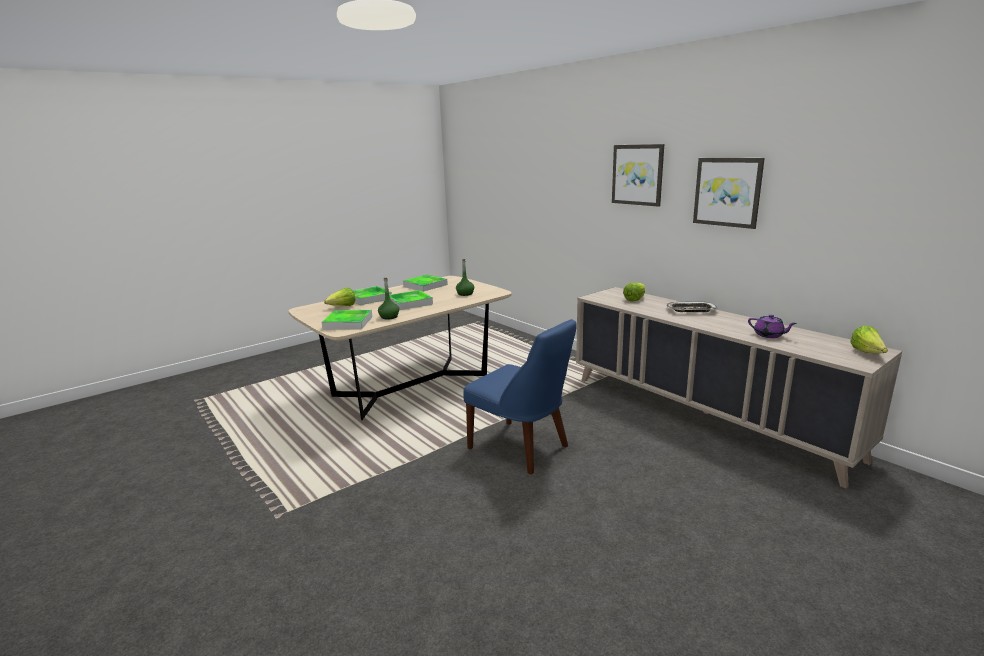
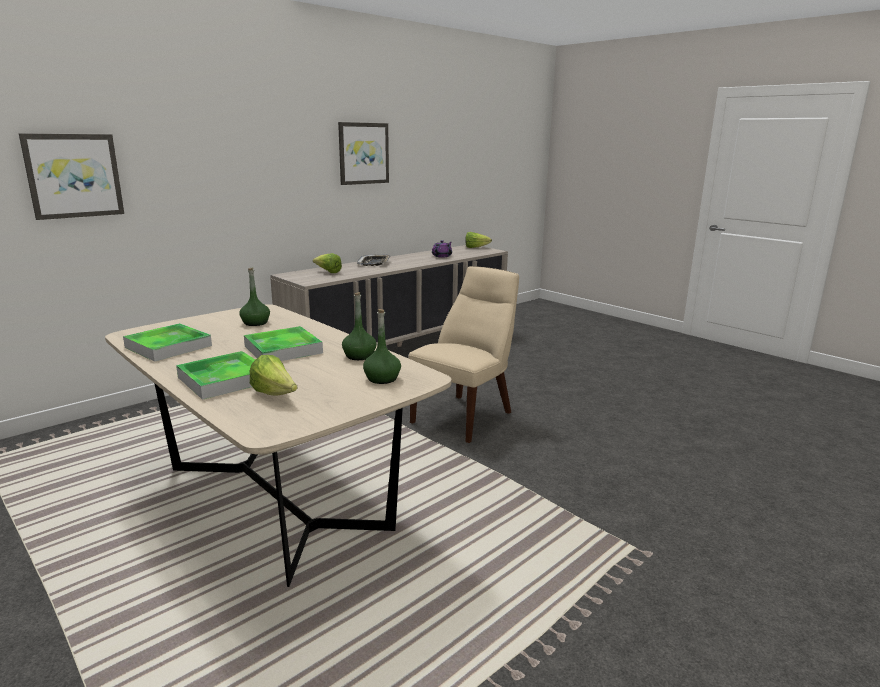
camera: 95 degrees left, 0 degrees up
tray [322,310,373,330] -> green bottle [363,309,401,384]
blue chair [464,319,577,475] -> beige chair [408,266,519,443]
picture [612,144,664,207] -> picture moved to [19,133,124,220]

